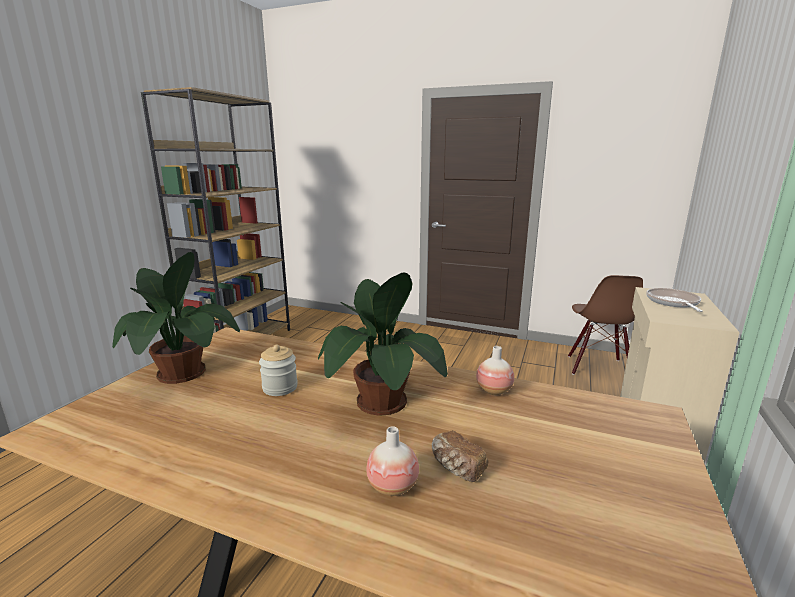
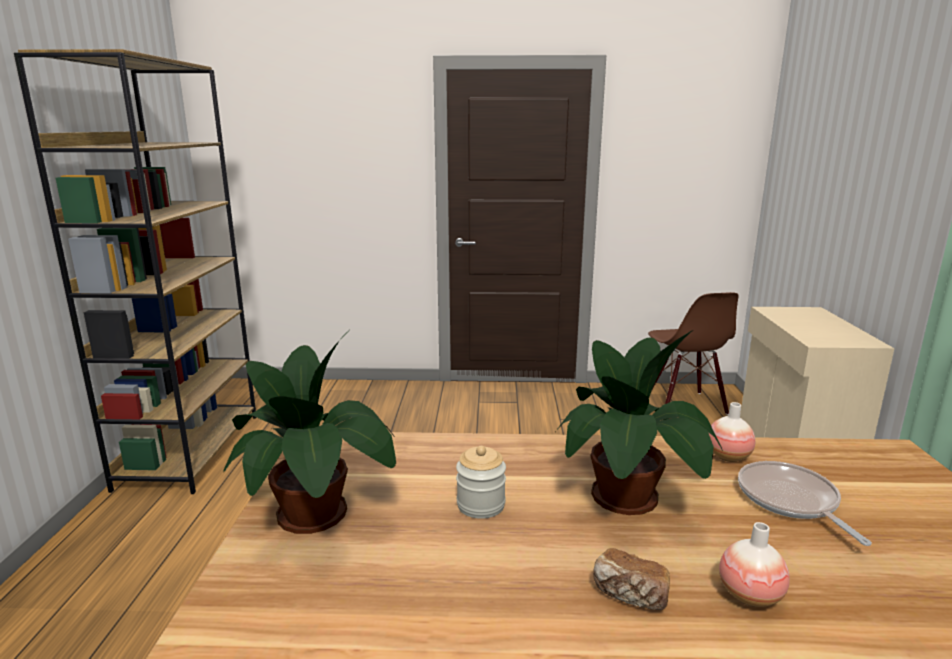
camera: 20 degrees left, 0 degrees up
bread [432,431,488,482] -> bread moved to [593,548,670,610]
frying pan [646,288,703,312] -> frying pan moved to [738,461,872,546]

